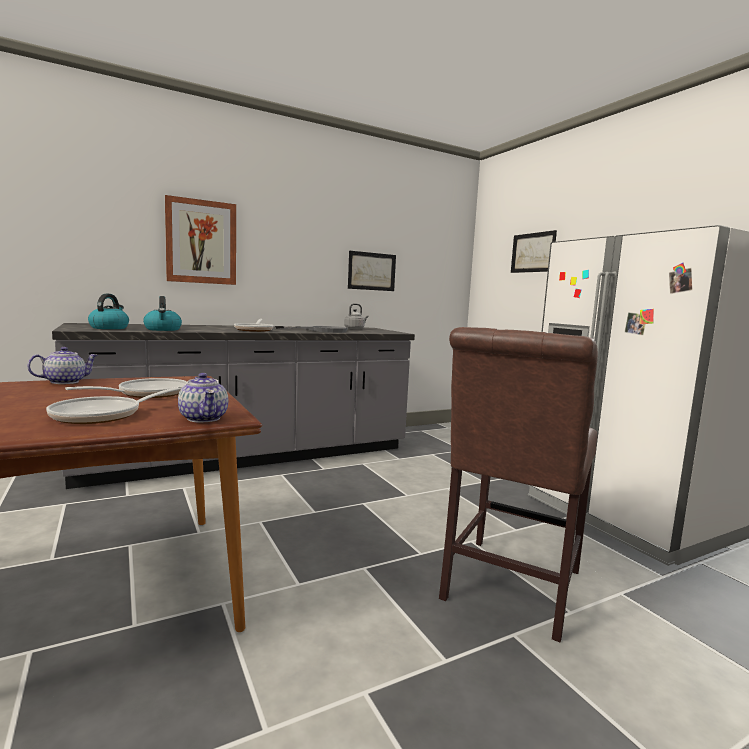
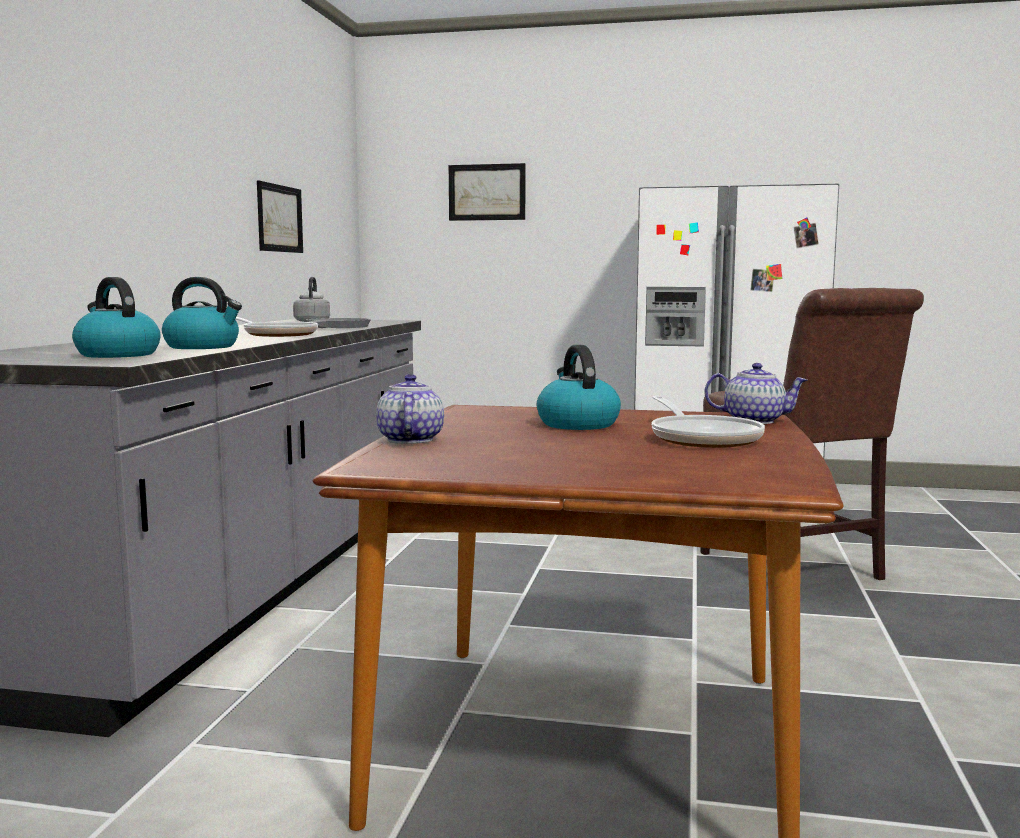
camera: 50 degrees left, 0 degrees up
frying pan [65,378,187,398] -> kettle [537,345,621,430]
picture [165,195,236,285] -> none

